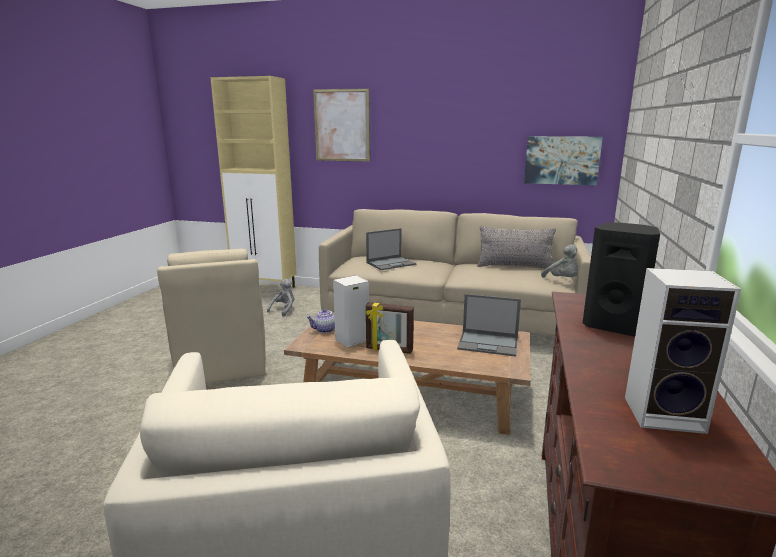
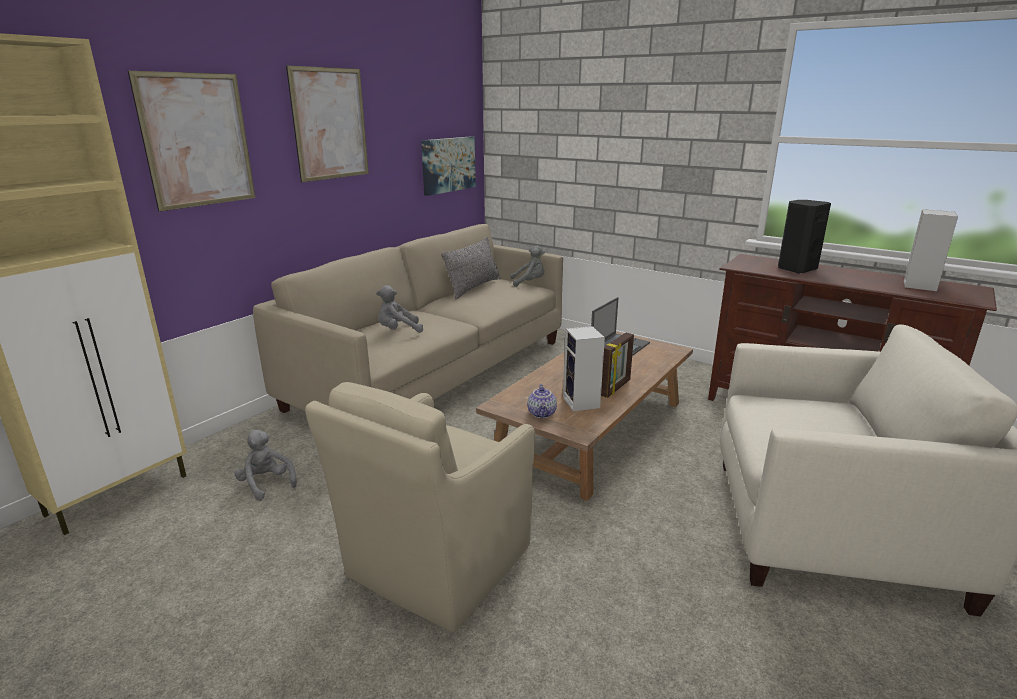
camera: 70 degrees left, 5 degrees up
beige armchair [157,249,266,383] -> beige armchair turned 120 degrees clockwise [305,382,535,633]
laptop [366,228,416,270] -> grey plush toy [376,285,423,333]
none -> picture [286,65,369,182]

